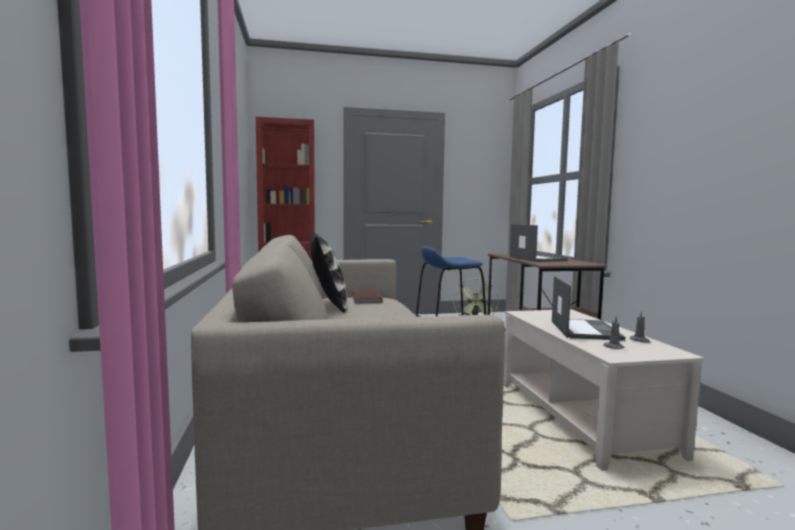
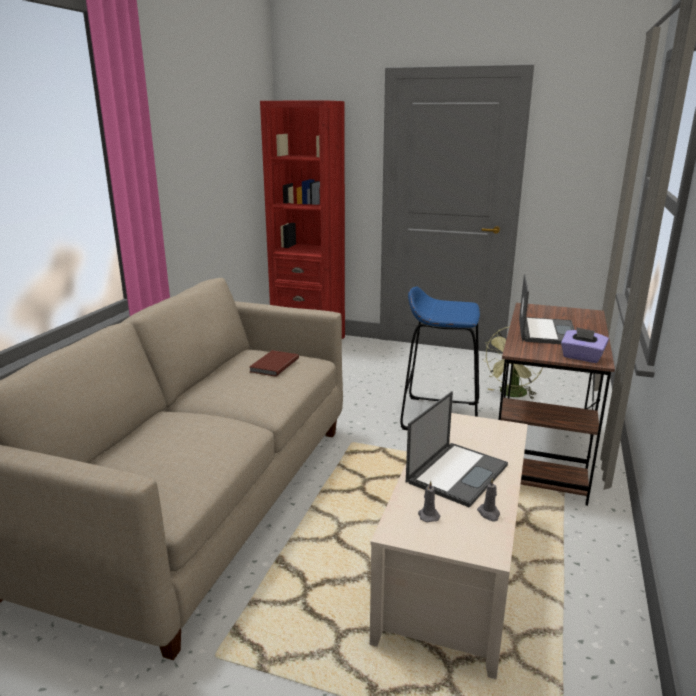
camera: 30 degrees right, 15 degrees up
pillow [310,232,347,313] -> none
none -> purple tissue box [561,327,609,363]

